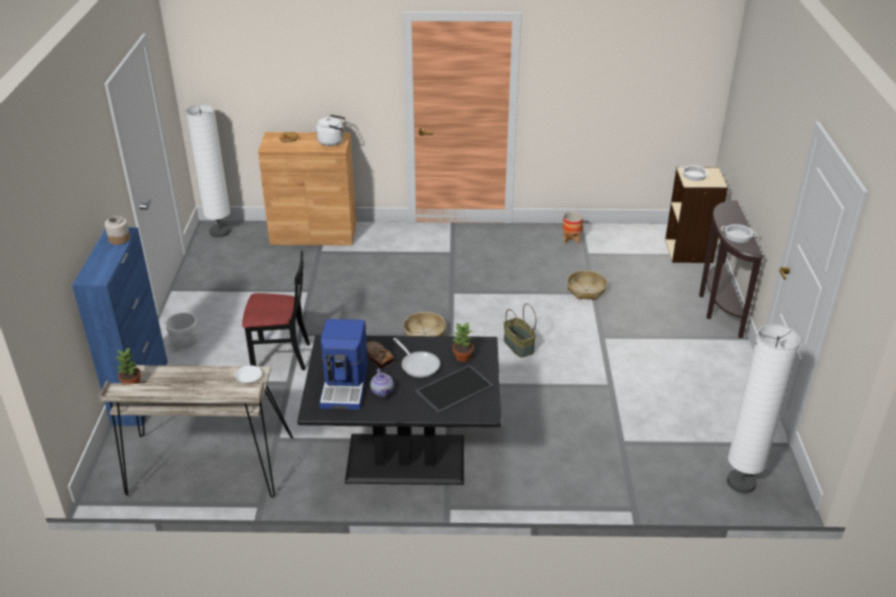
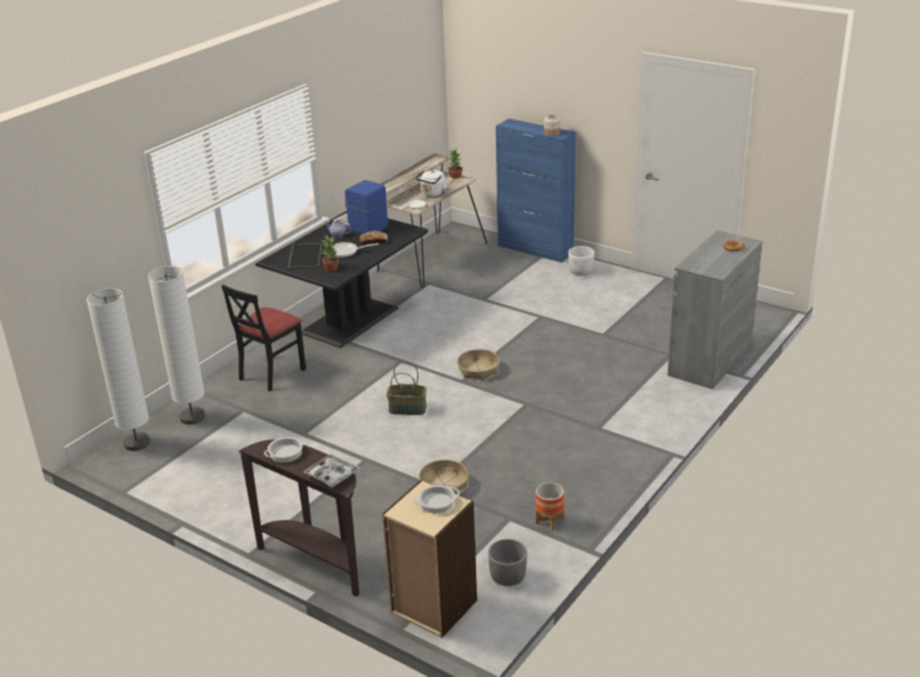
camera: 125 degrees right, 5 degrees down
white floor lamp [186,104,230,237] -> white floor lamp moved to [148,266,205,425]
black chair [242,251,310,370] -> black chair moved to [221,284,306,391]
brown cabinet [258,132,356,245] -> grey cabinet [667,230,763,389]
white kettle [316,114,346,146] -> white kettle moved to [415,170,448,197]
none -> tray [303,454,361,488]
none -> grey planter [488,539,527,586]

